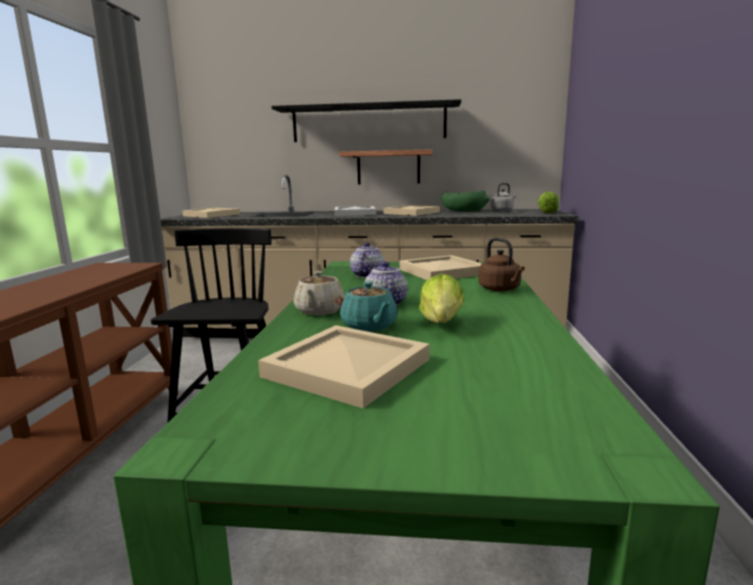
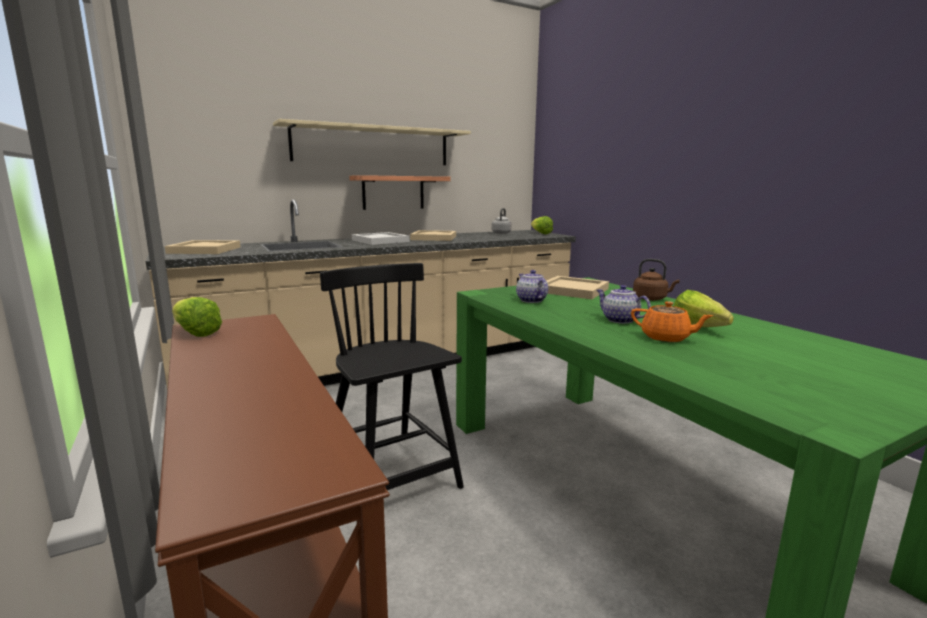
camera: 35 degrees left, 0 degrees up
beige tray [258,325,429,408] -> none
black shelf [271,99,461,142] -> beige shelf [273,119,471,165]
beige teapot [294,271,345,315] -> none
turquoise teapot [340,281,398,331] -> orange teapot [631,301,713,342]
green bowl [441,190,490,212] -> none
none -> lettuce [172,297,222,337]

